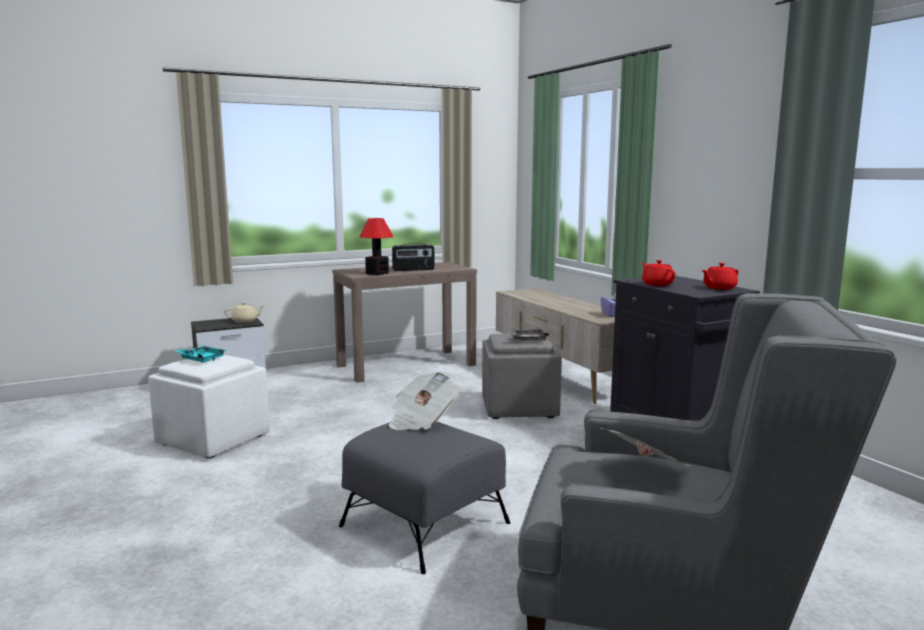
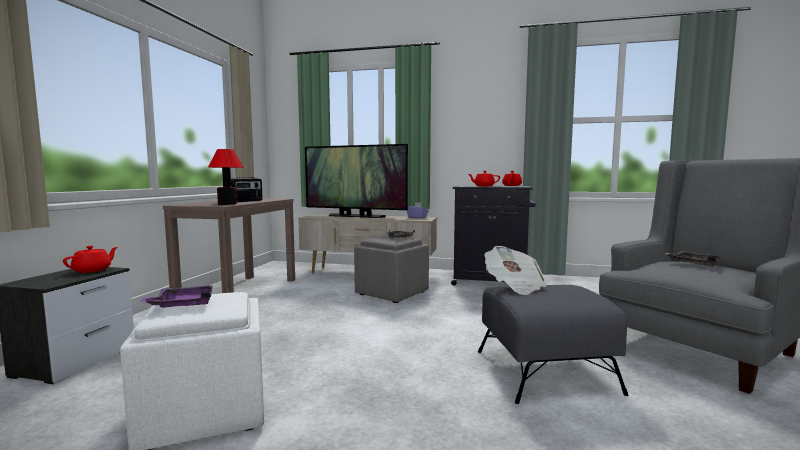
camera: 50 degrees left, 5 degrees down
turquoise tray [175,346,227,363] -> purple tray [140,285,213,308]
beige teapot [224,302,265,323] -> red teapot [63,246,118,273]
newspaper [599,428,690,467] -> grey tray [665,251,721,267]
none -> television [305,144,408,218]

